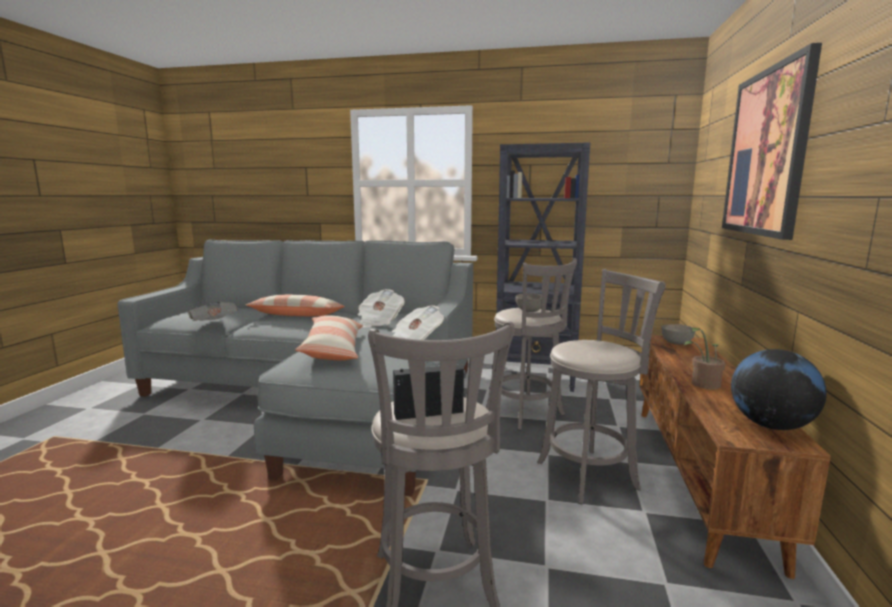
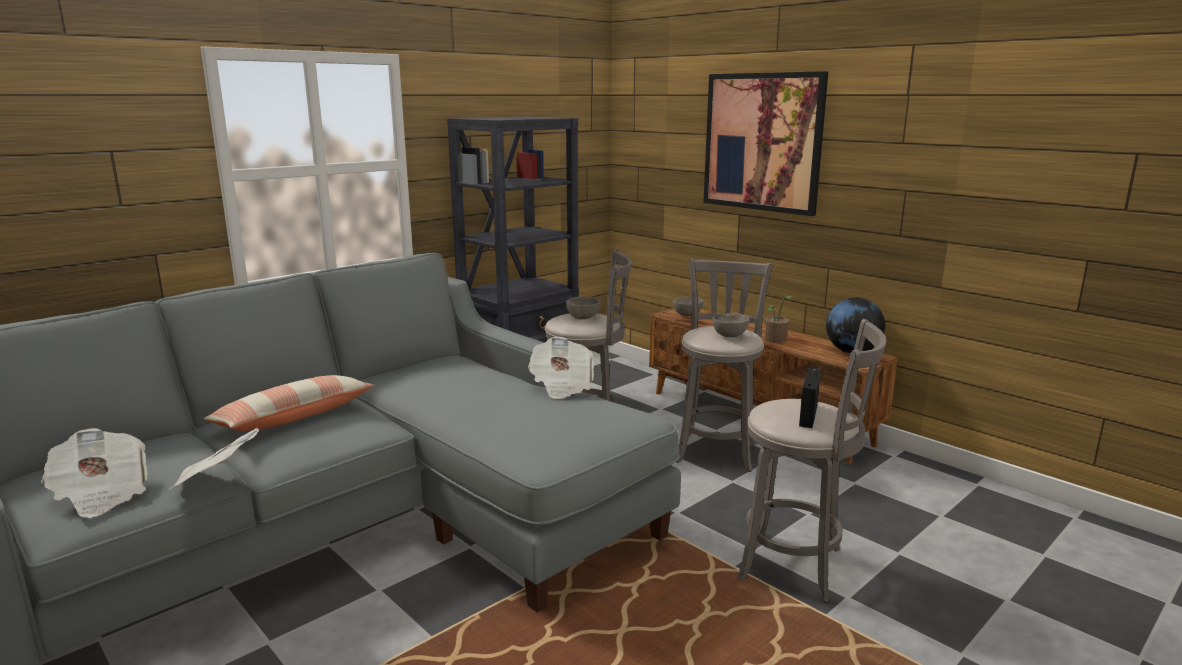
camera: 55 degrees left, 5 degrees up
pillow [295,315,363,361] -> none
newspaper [358,289,405,327] -> newspaper moved to [41,428,147,518]
none -> grey bowl [712,313,749,337]

